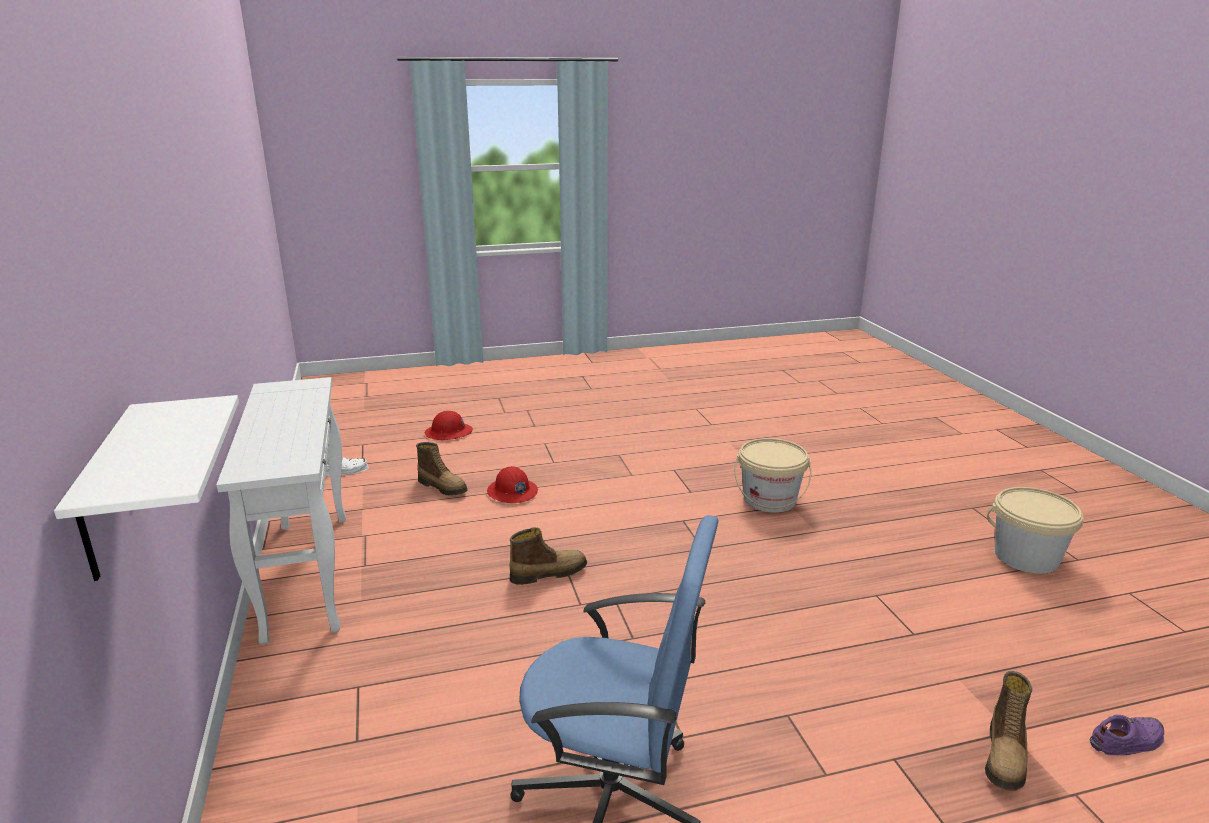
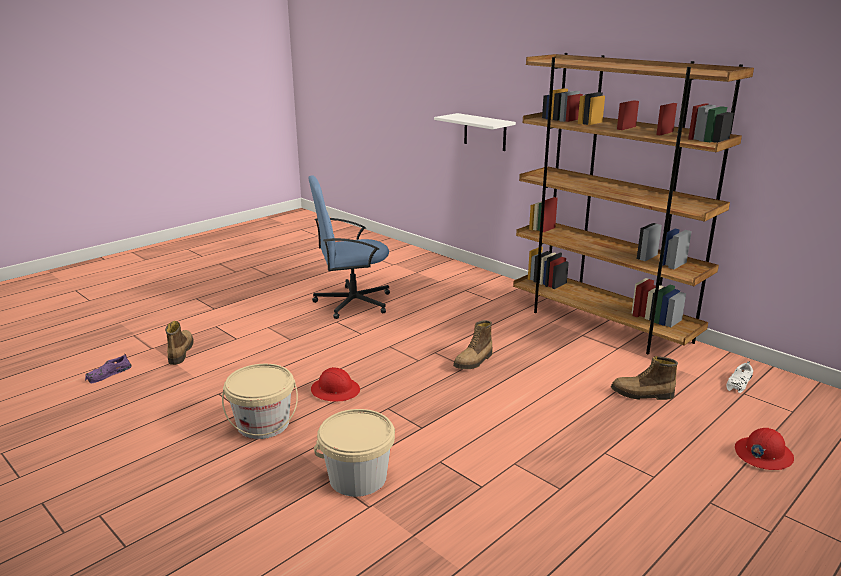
camera: 150 degrees right, 0 degrees up
white console table [216,377,346,644] -> brown bookcase [513,53,754,354]
red hard hat [487,466,538,503] -> red hard hat moved to [311,367,360,402]
beige bucket [987,487,1084,574] -> beige bucket moved to [222,364,298,439]

